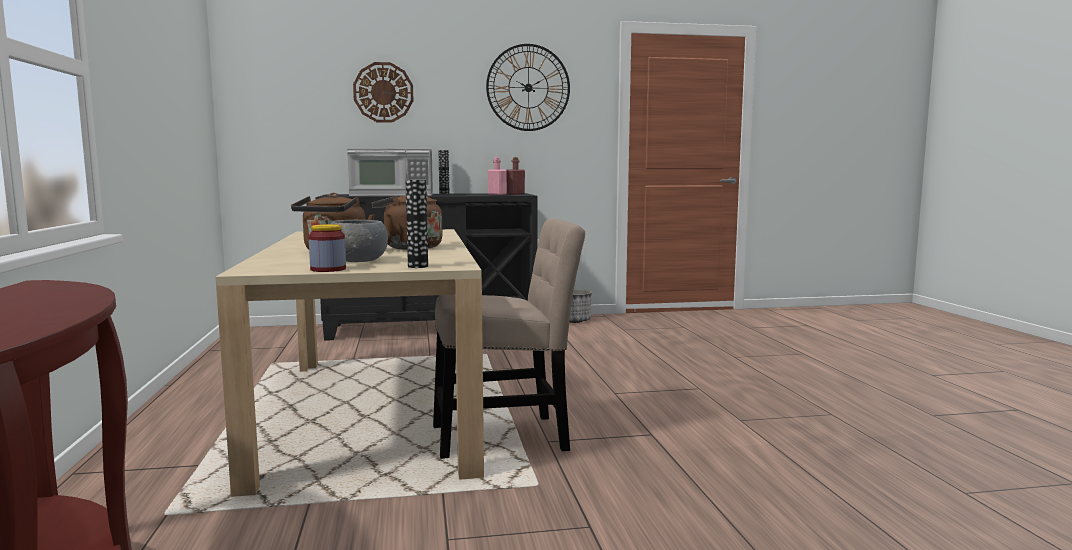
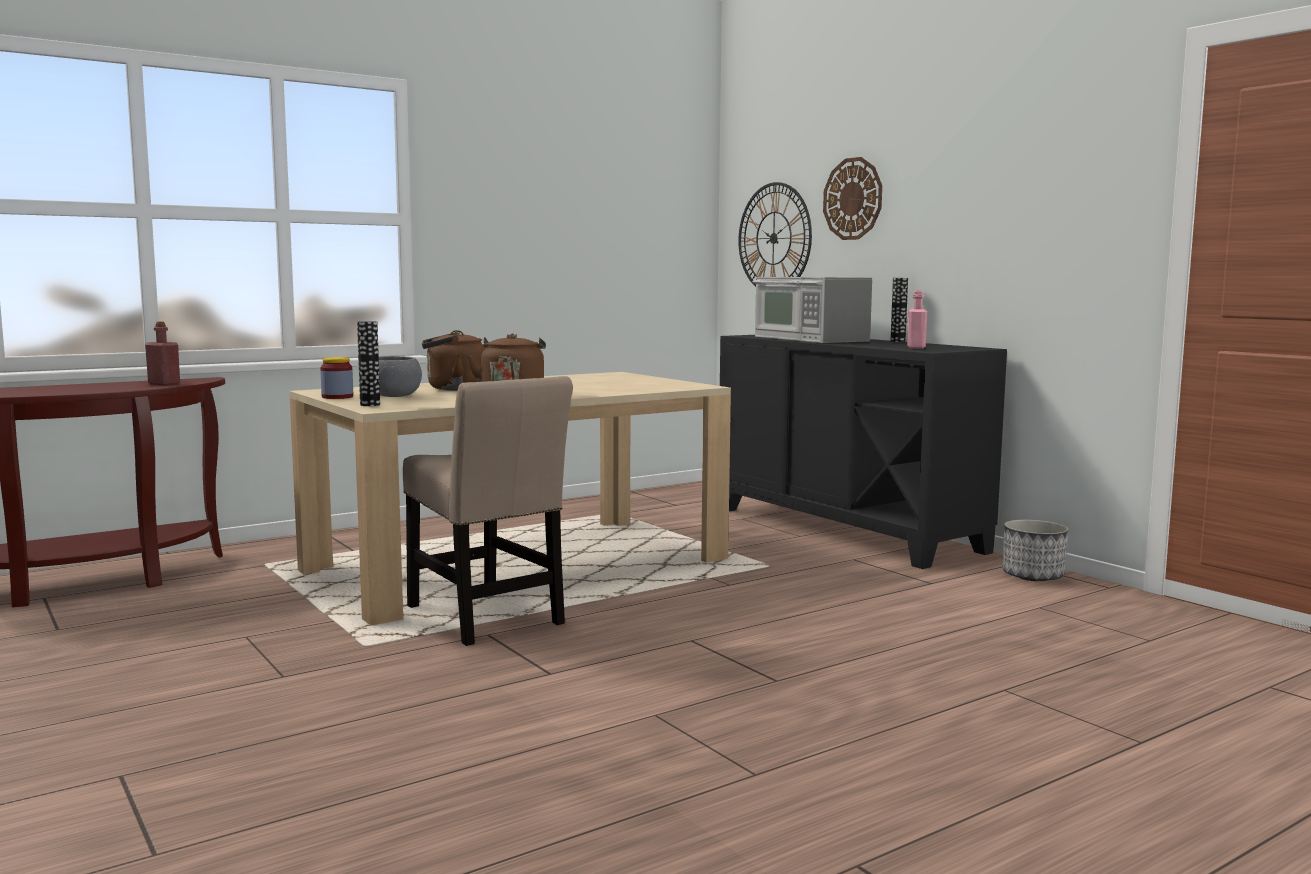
camera: 65 degrees right, 0 degrees up
wall clock [486,44,570,131] -> wall clock moved to [738,182,812,287]
red bottle [506,157,525,194] -> red bottle moved to [145,322,180,386]

